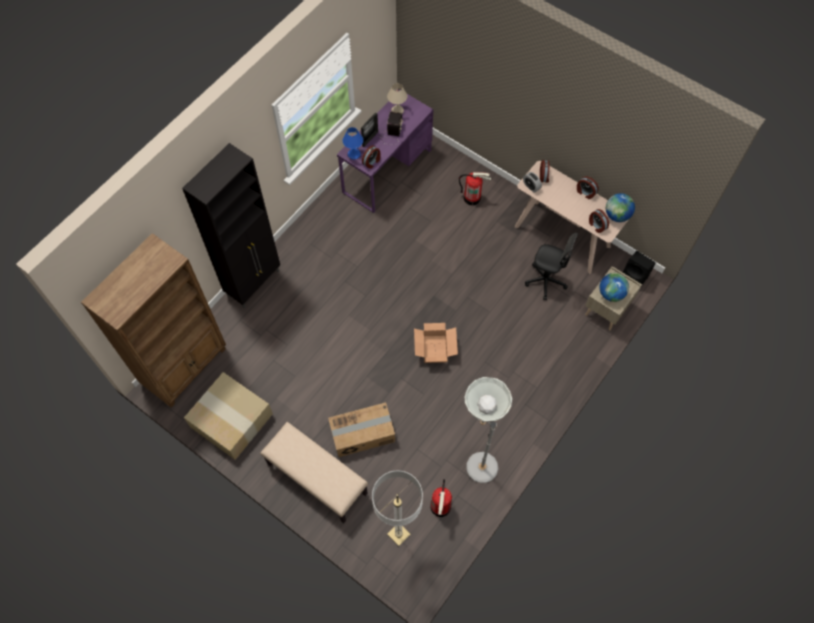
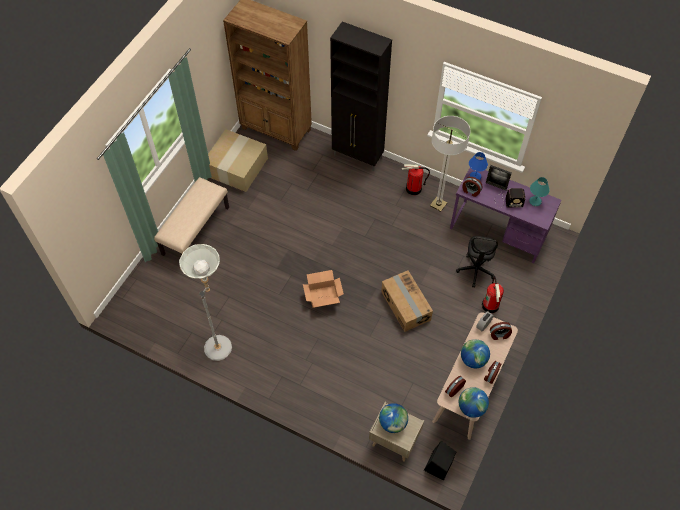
camera: 80 degrees right, 5 degrees down
cardboard box [328,402,395,457] -> cardboard box moved to [381,271,433,332]
floor lamp [372,471,423,546] -> floor lamp moved to [430,116,471,212]
beige table lamp [387,83,407,114] -> turquoise table lamp [529,177,550,206]
fire extinguisher [430,479,452,517] -> fire extinguisher moved to [402,164,430,195]
black office chair [525,233,578,300] -> black office chair moved to [456,236,498,288]
none -> globe [461,339,490,368]

